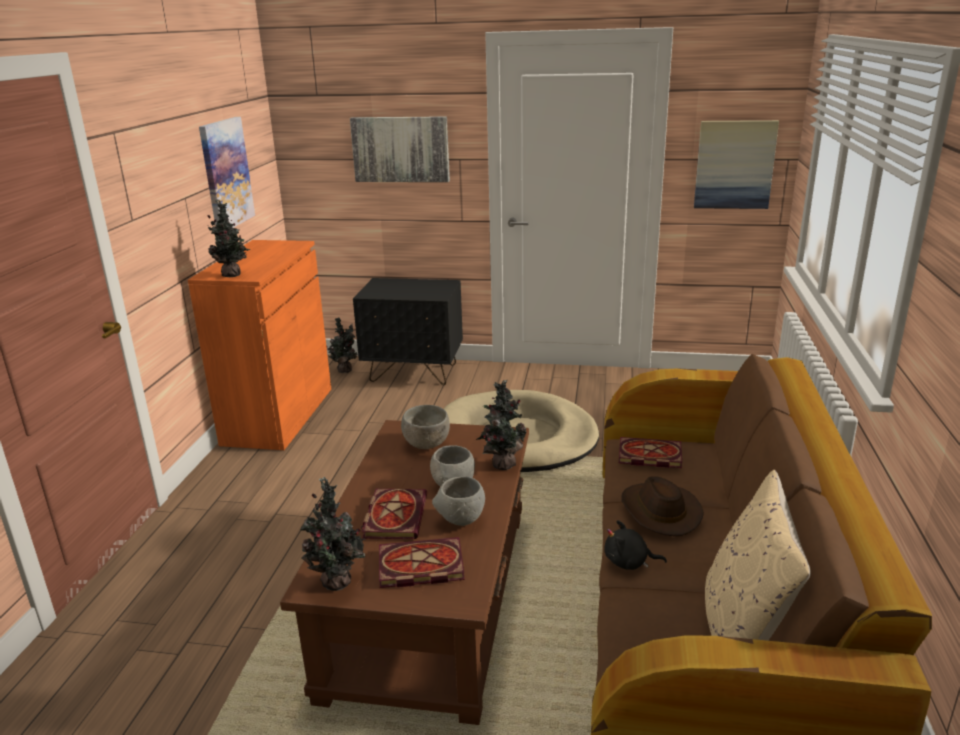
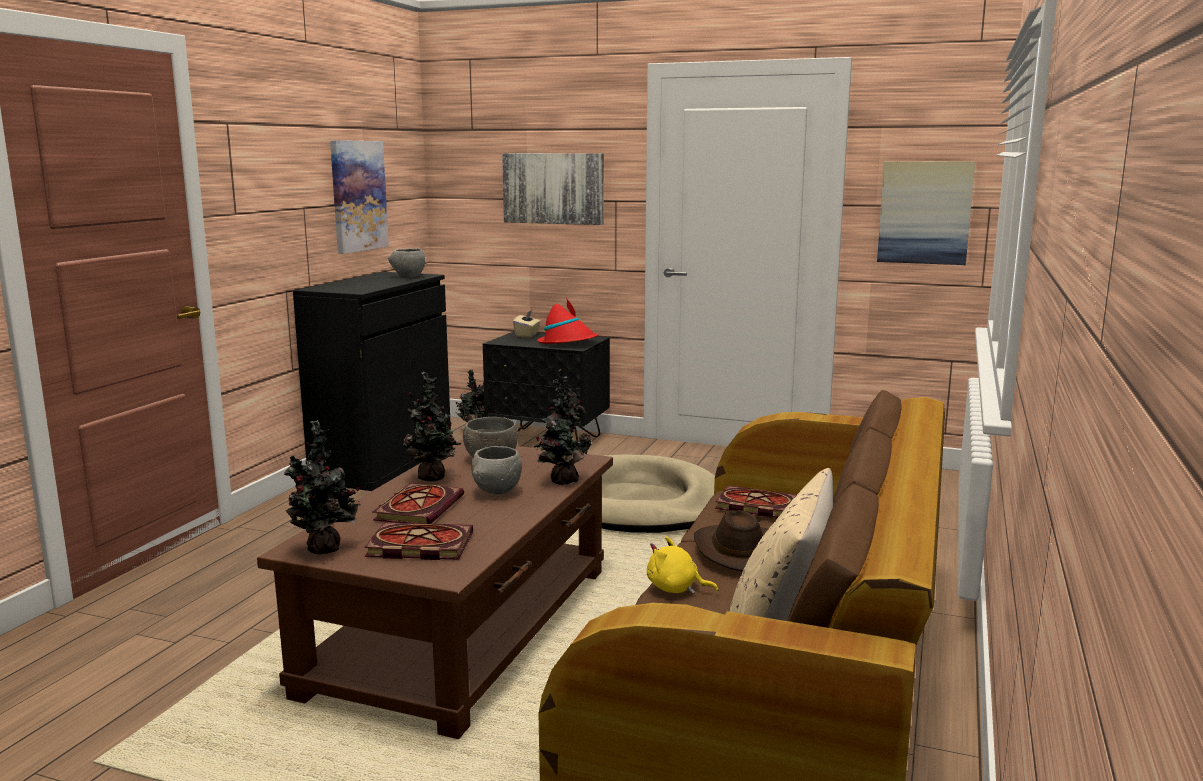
camera: 10 degrees right, 10 degrees down
orange cabinet [188,240,331,450] -> black cabinet [293,272,451,491]
potted plant [207,200,250,277] -> potted plant moved to [403,372,462,482]
grey bowl [432,476,485,526] -> grey bowl moved to [388,248,425,278]
black plush toy [604,520,667,570] -> yellow plush toy [647,537,718,594]
none -> beige tissue box [513,310,540,338]
none -> red hat [537,297,599,344]

